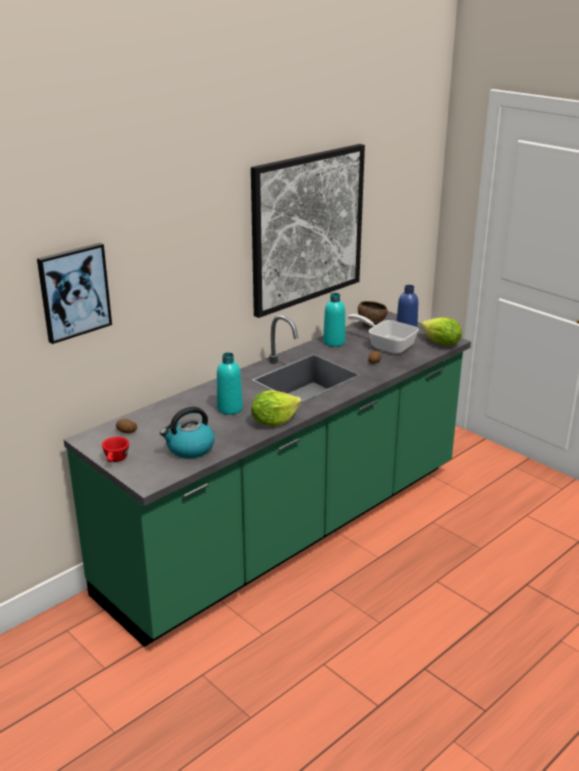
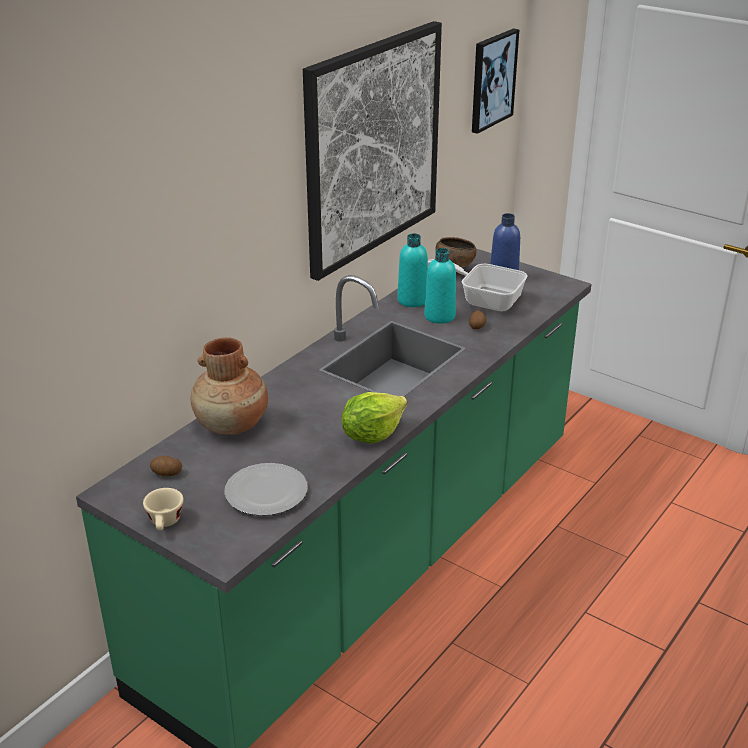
camera: 10 degrees left, 5 degrees up
picture [37,243,112,344] -> picture moved to [472,28,519,134]
red cup [102,437,129,462] -> beige cup [143,488,183,530]
kettle [160,407,215,459] -> plate [224,463,307,516]
turquoise bottle [217,353,243,415] -> turquoise bottle moved to [424,248,456,324]
lettuce [421,317,462,346] -> none
none -> brown vase [191,338,268,435]

